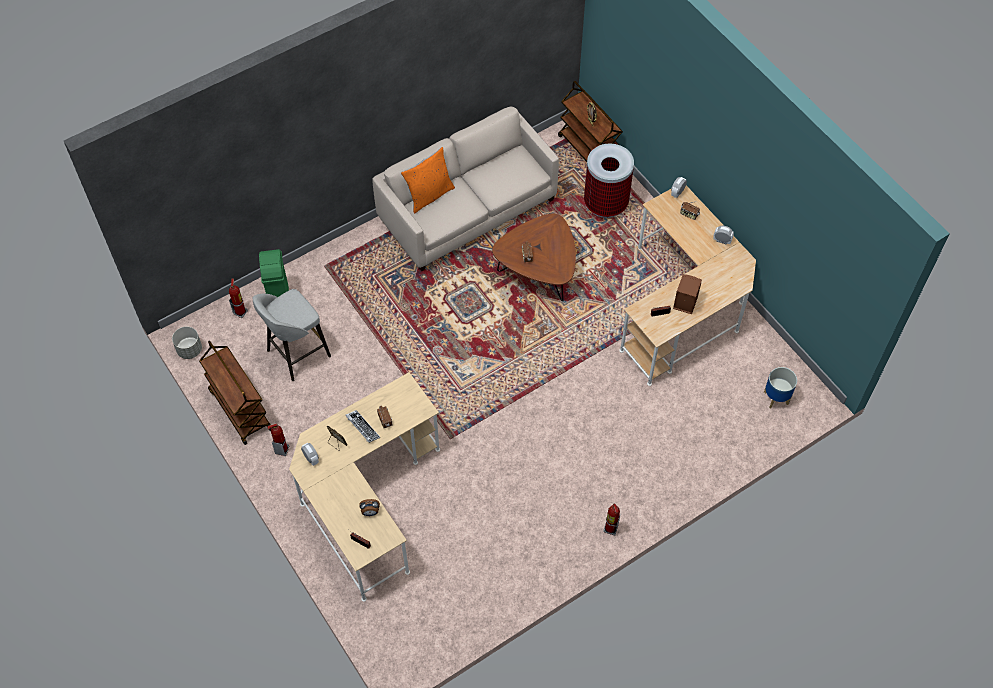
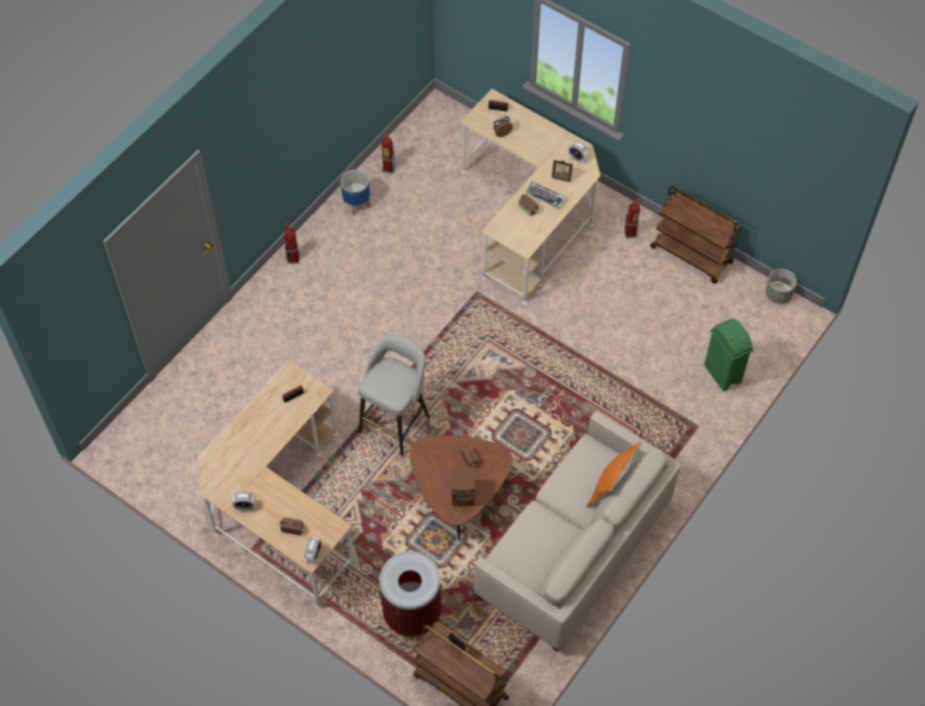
camera: 160 degrees right, 0 degrees up
fire extinguisher [229,278,248,318] -> fire extinguisher moved to [381,134,395,174]
grey stool [253,289,331,381] -> grey stool moved to [358,334,430,456]
brown speaker [673,274,702,314] -> brown speaker moved to [452,467,475,507]
planter [764,367,797,408] -> planter moved to [341,170,371,215]

